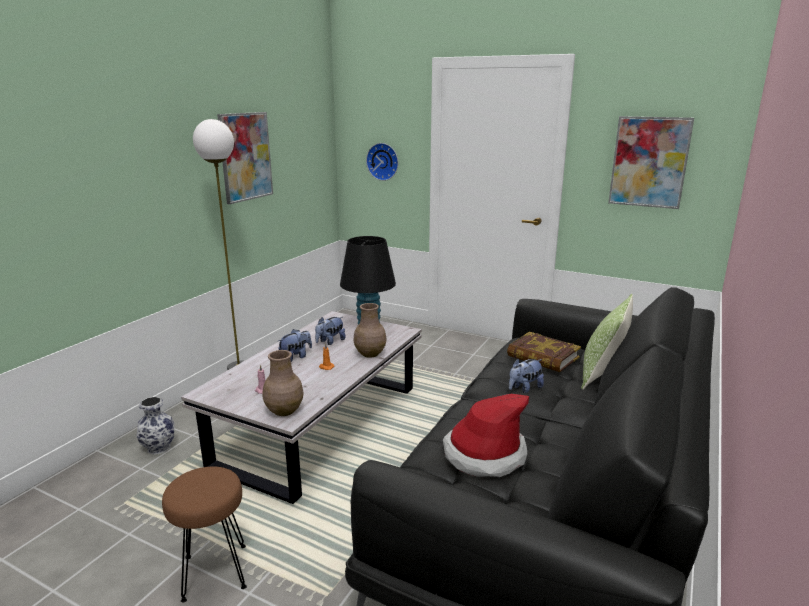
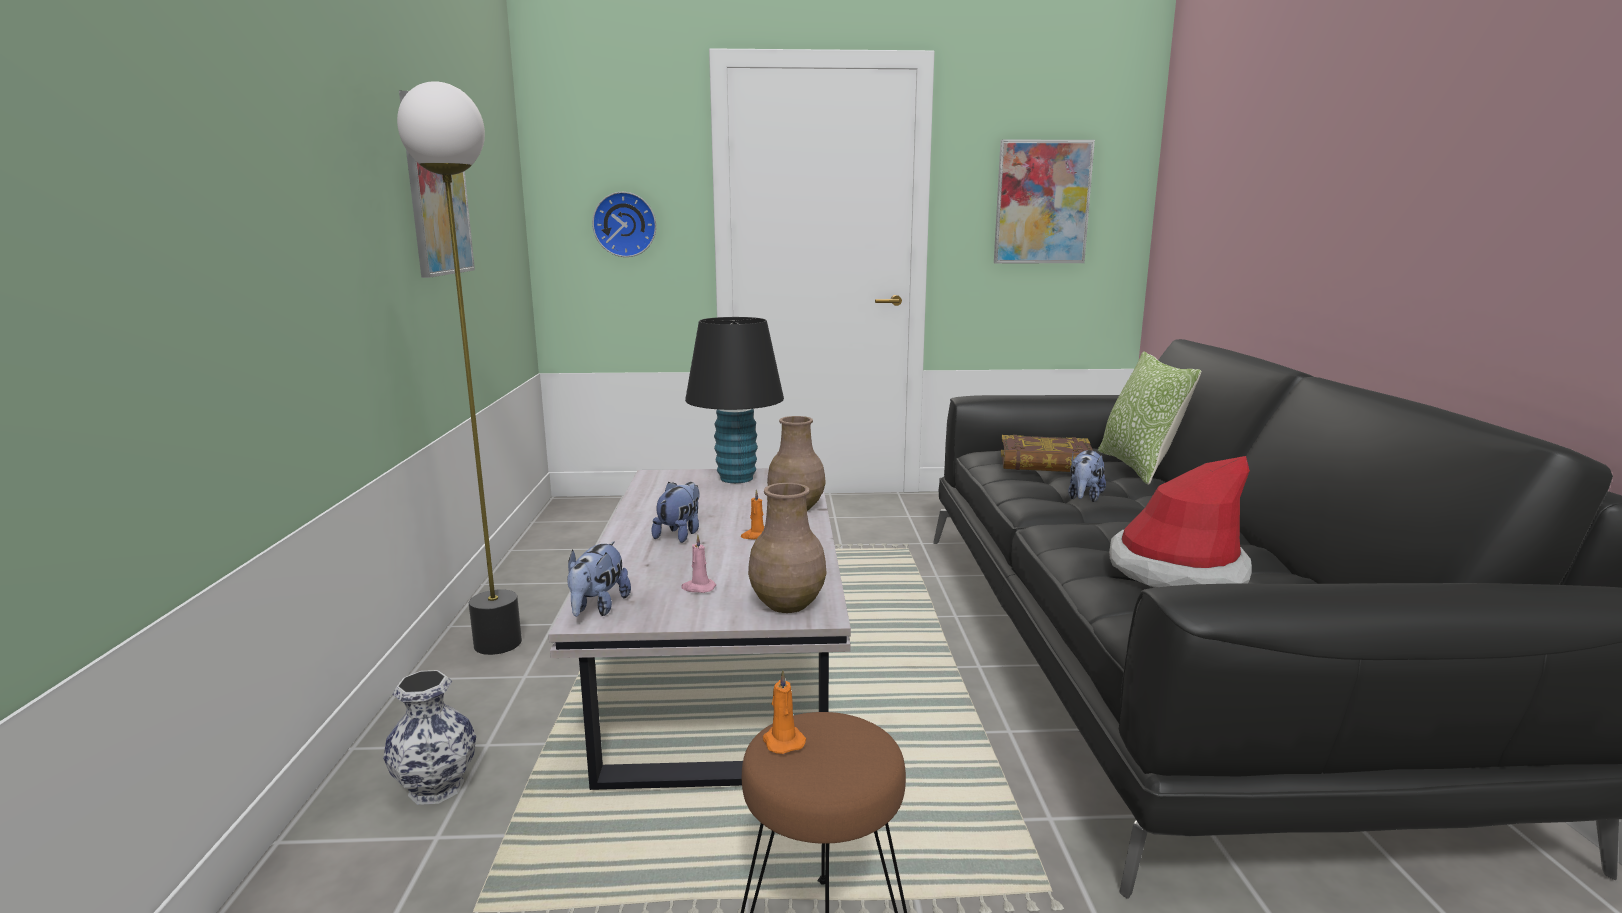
camera: 30 degrees left, 5 degrees down
plush toy [315,317,346,345] -> plush toy moved to [567,541,631,617]
none -> orange candle [763,670,806,754]

